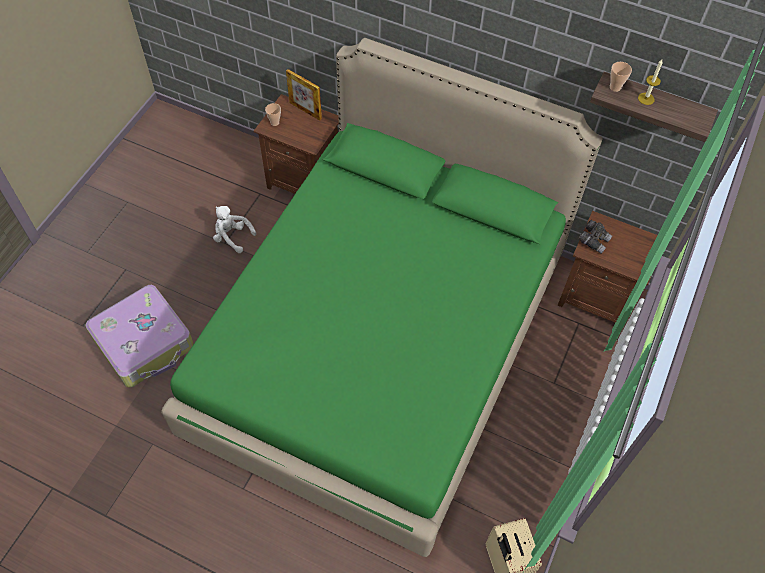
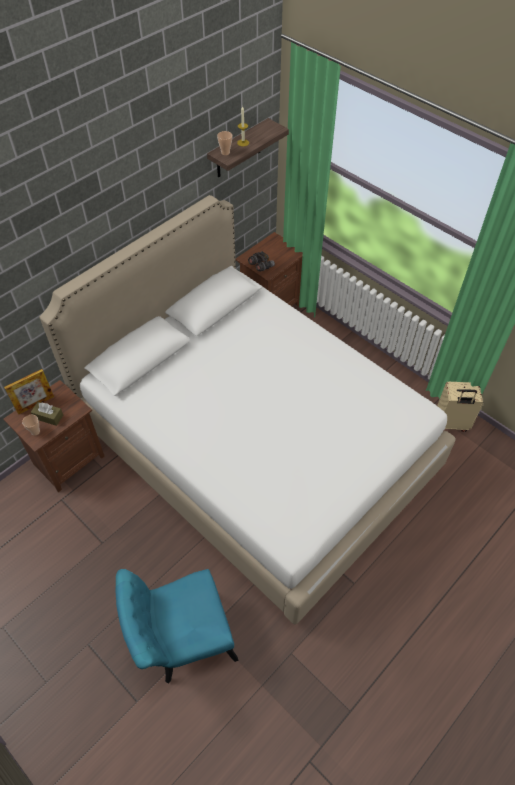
camera: 70 degrees left, 5 degrees down
suitcase [86,285,194,388] -> turquoise chair [116,569,238,684]
green bed [161,38,602,557] -> white bed [39,195,456,625]
white plush toy [213,206,256,253] -> none
none -> brown tissue box [31,402,63,426]

